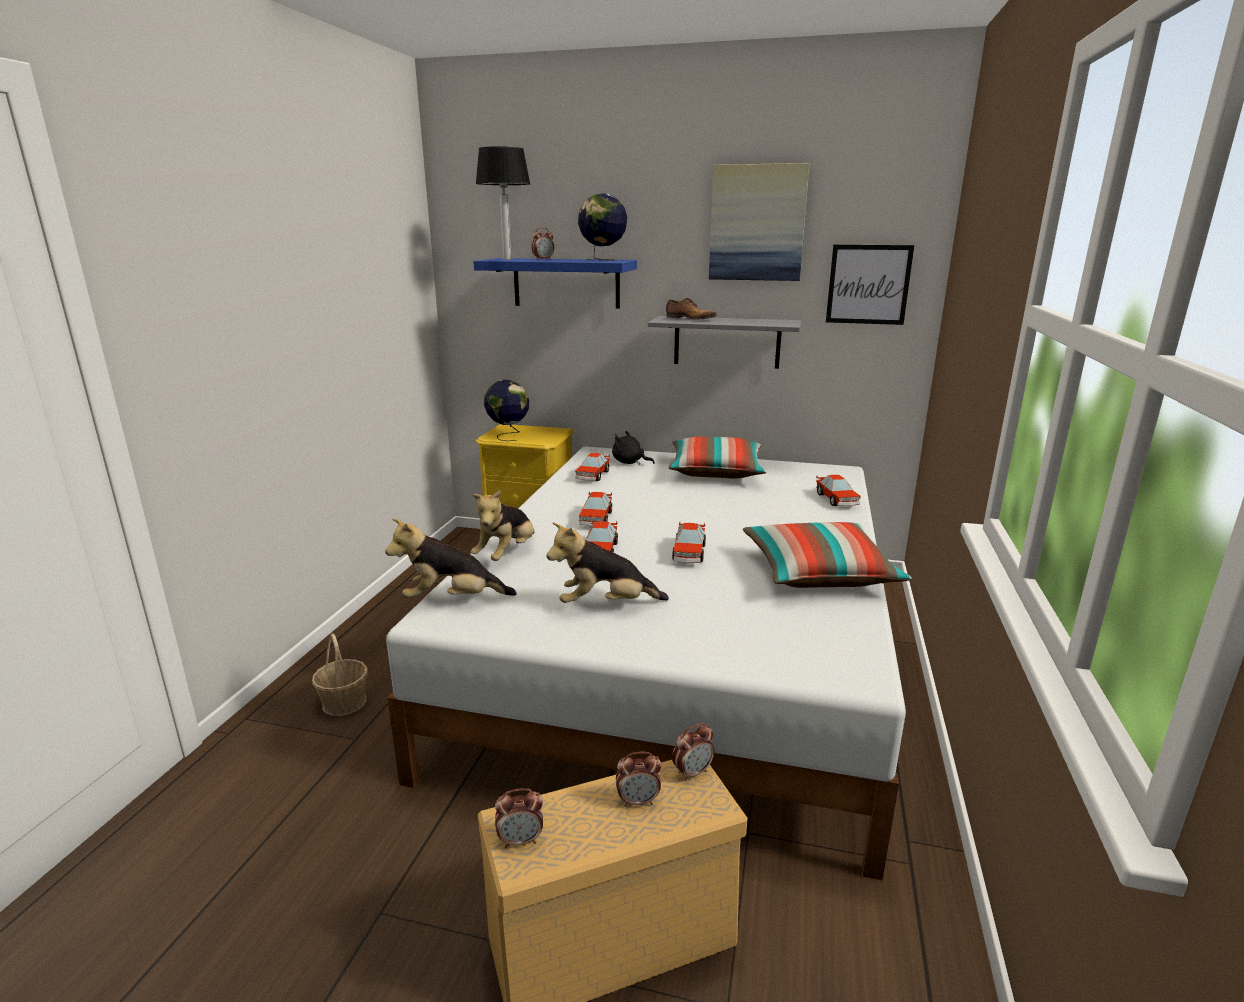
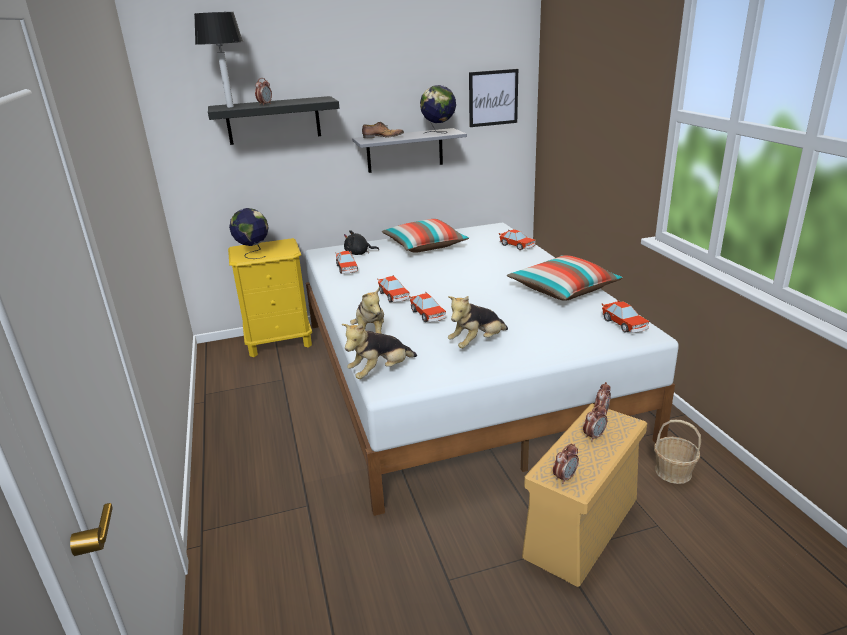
camera: 30 degrees left, 5 degrees up
basket [312,633,368,716] -> basket moved to [654,420,701,484]
blue shelf [473,258,637,309] -> black shelf [208,96,339,145]
globe [578,193,627,261] -> globe moved to [420,85,456,134]
toy car [672,522,706,563] -> toy car moved to [602,300,650,333]
picture [709,163,810,281] -> none

